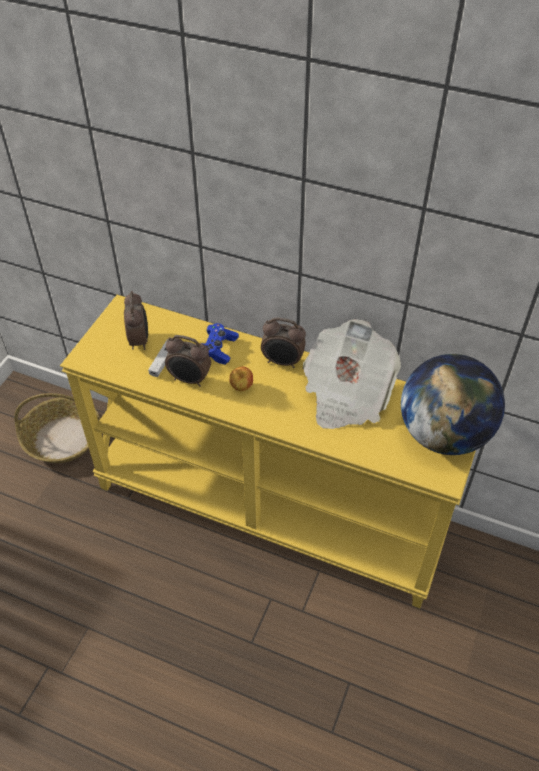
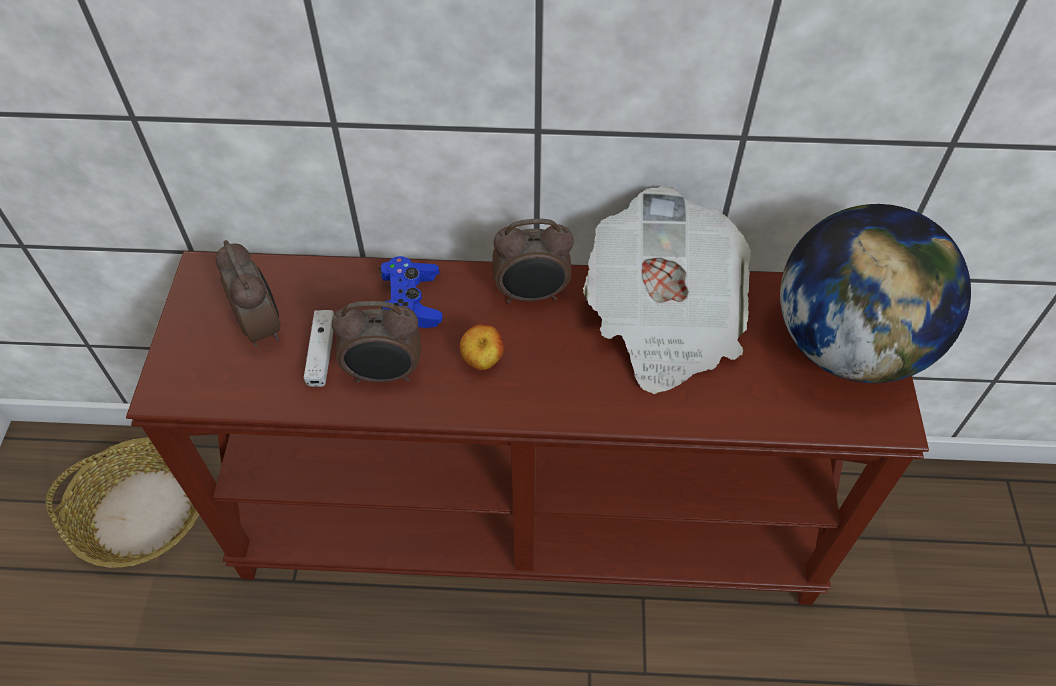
camera: 20 degrees left, 5 degrees up
yellow console table [60,295,476,608] -> brown console table [126,251,929,605]

